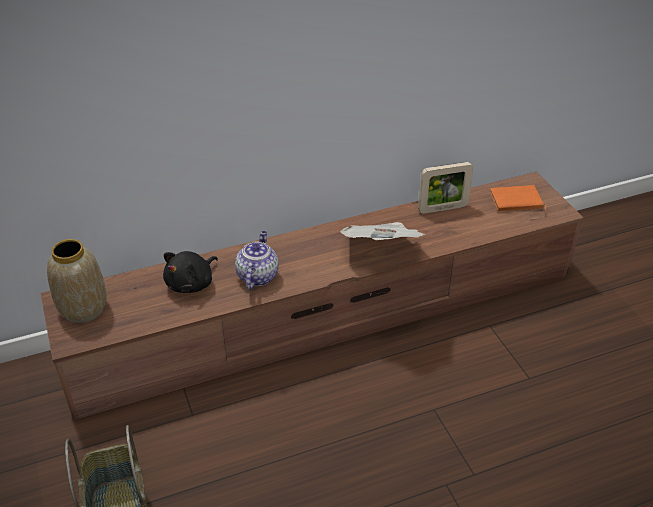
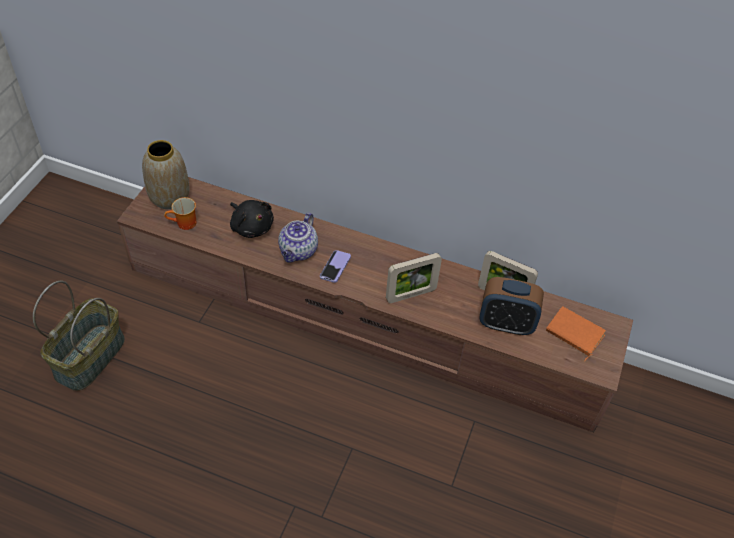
camera: 40 degrees right, 10 degrees up
black plush toy [163,251,218,293] -> black plush toy turned 120 degrees counterclockwise [230,200,274,238]
teapot [235,231,279,290] -> teapot turned 150 degrees clockwise [278,212,318,263]
newspaper [340,222,425,240] -> picture frame [386,253,442,303]
none -> mug [164,197,196,230]
none -> phone [320,250,351,283]
none -> alarm clock [480,277,544,335]

